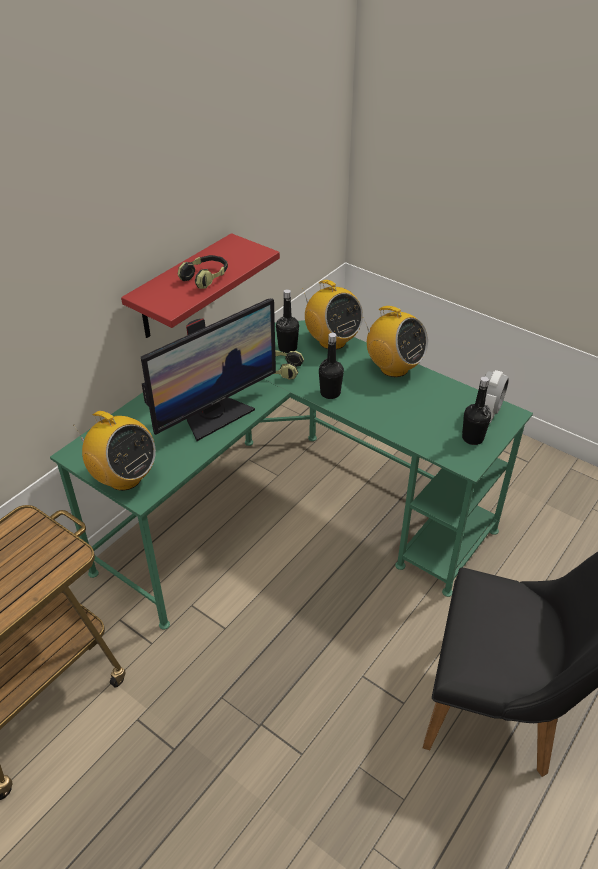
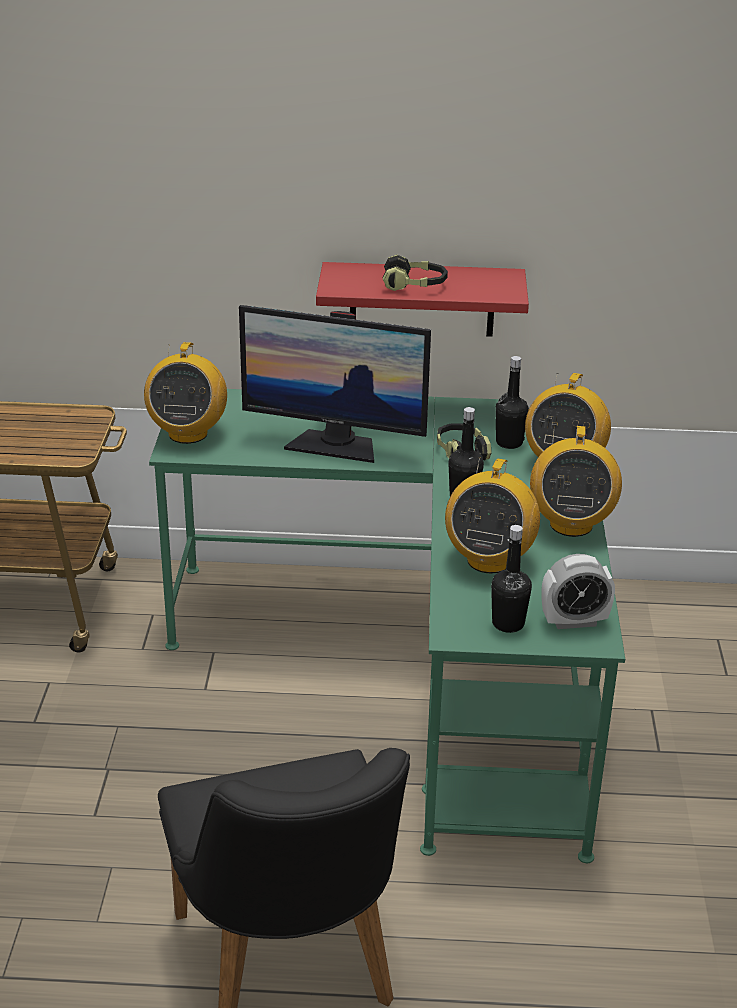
camera: 55 degrees right, 10 degrees down
none -> radio [445,457,540,573]

